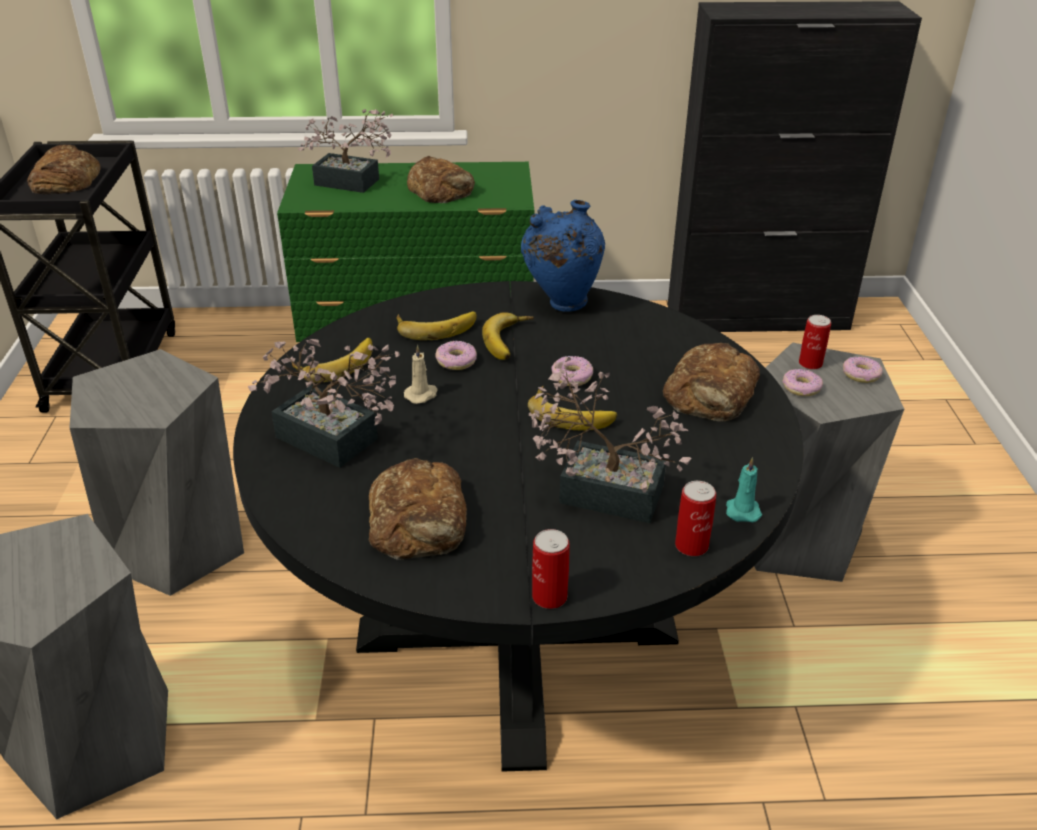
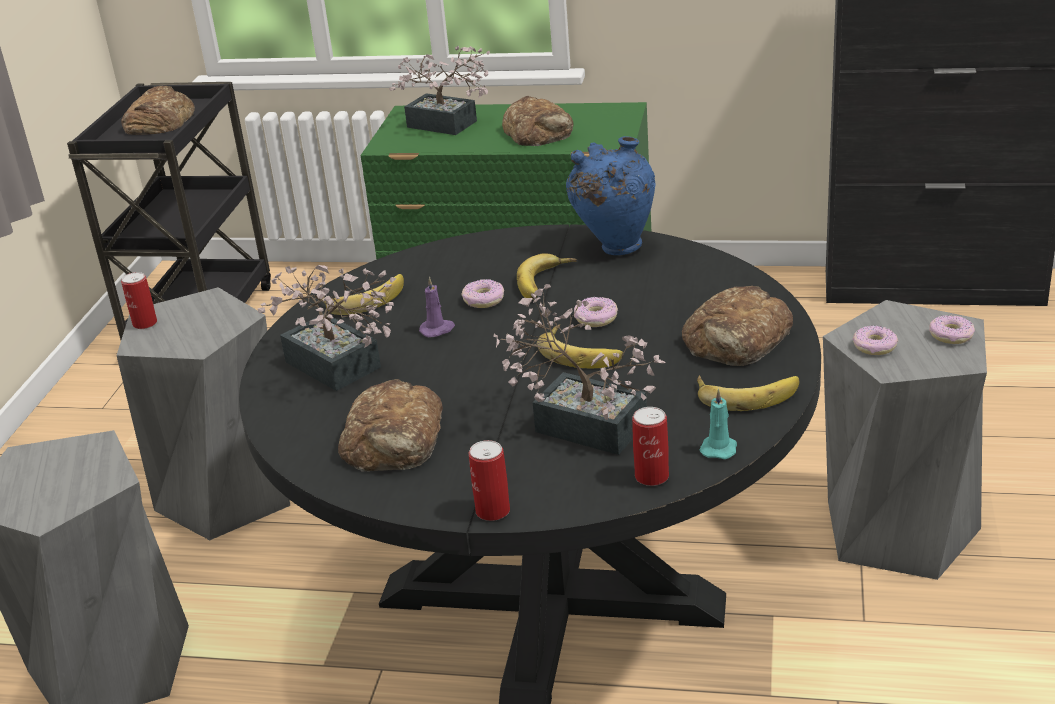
camera: 15 degrees right, 5 degrees down
banana [397,312,477,340] -> banana moved to [697,375,800,411]
beige candle [404,345,438,404] -> purple candle [419,276,455,337]
can [799,315,831,370] -> can moved to [121,272,157,329]

